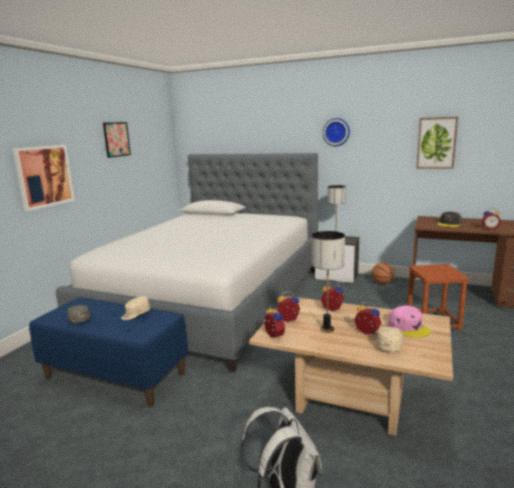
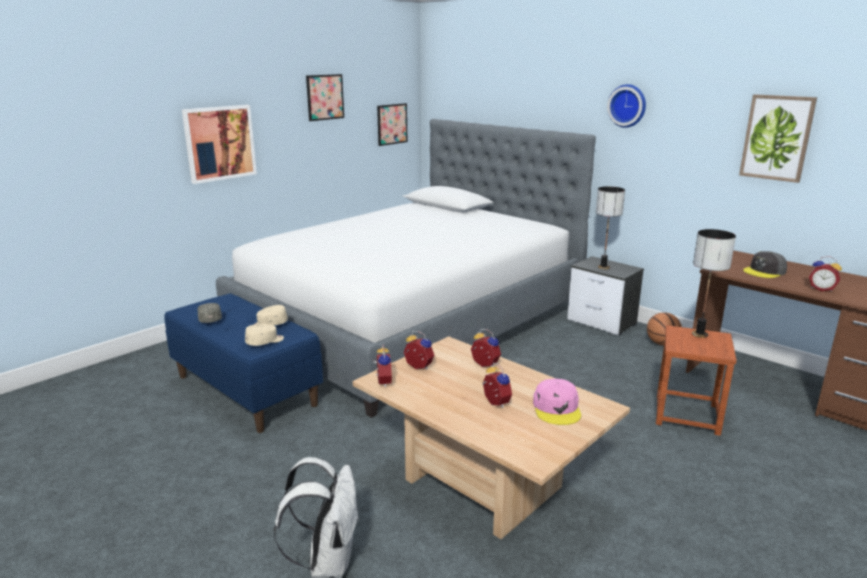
camera: 20 degrees right, 5 degrees up
table lamp [311,231,345,333] -> table lamp moved to [692,229,736,338]
beige cap [376,327,403,351] -> beige cap moved to [245,324,284,346]
none -> picture [377,103,407,146]

